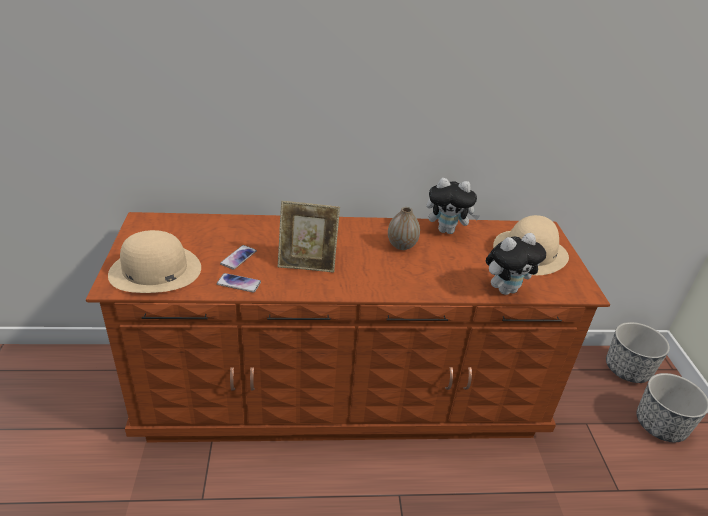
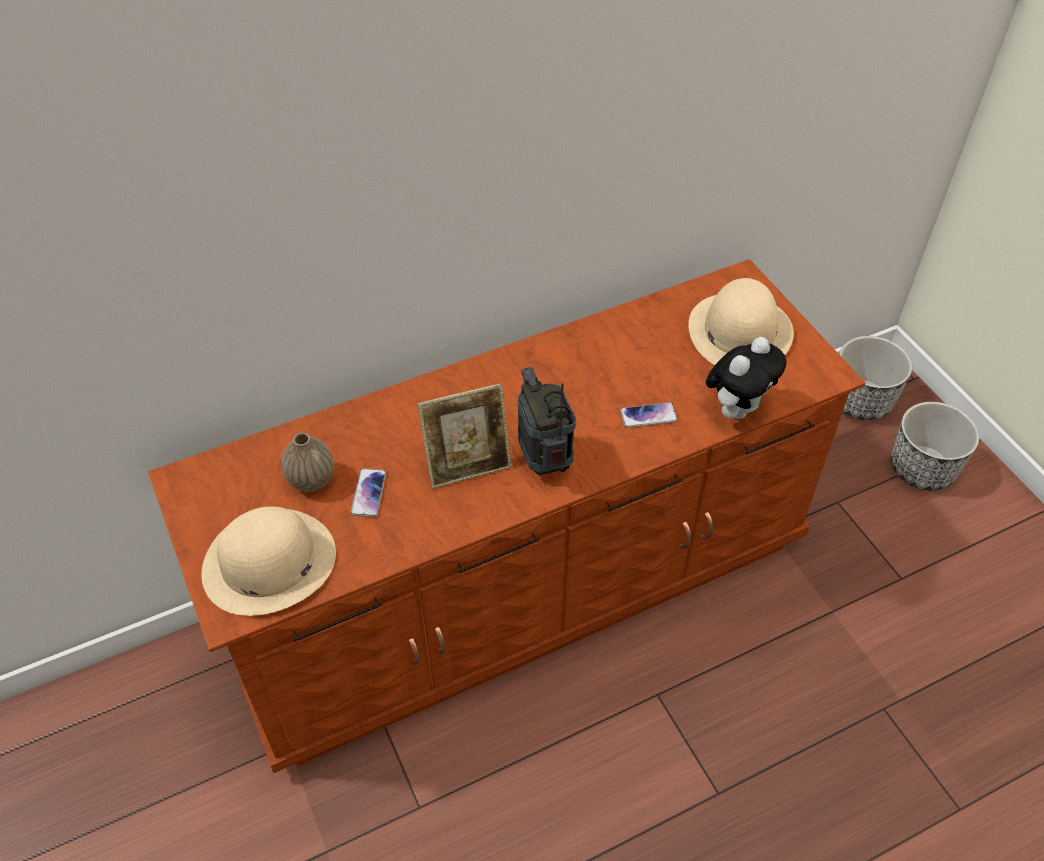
camera: 20 degrees left, 15 degrees up
phone [216,273,261,293] -> phone moved to [620,402,678,428]
vase [388,207,420,250] -> vase moved to [281,432,334,492]
plush toy [427,178,480,234] -> none
none -> radio [518,367,576,475]

